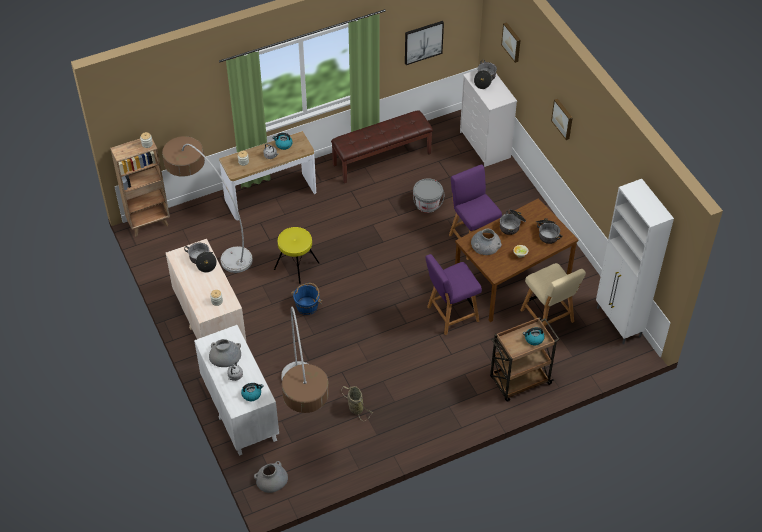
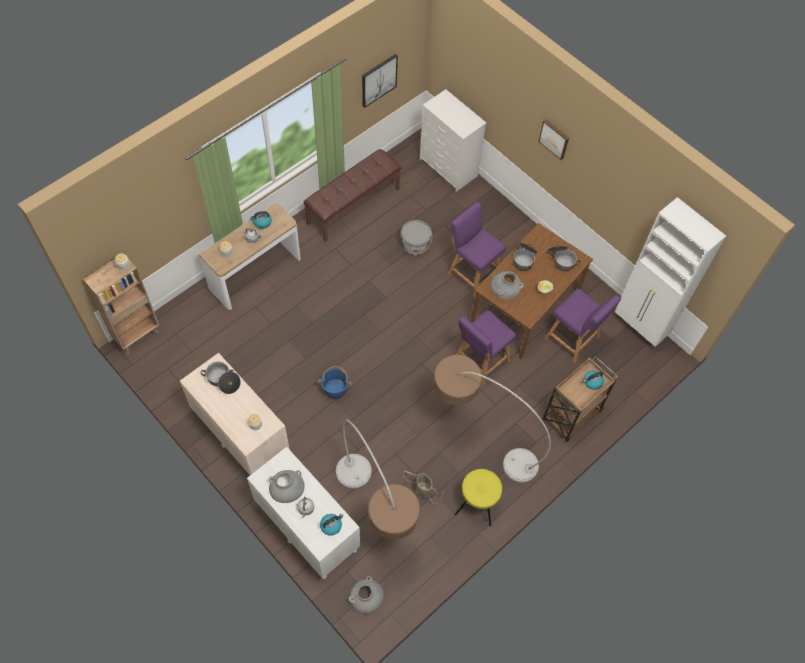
camera: 20 degrees left, 10 degrees up
floor lamp [162,136,253,273] -> floor lamp moved to [433,355,551,483]
yellow stool [274,227,320,284] -> yellow stool moved to [455,469,502,527]
cooking pot [474,60,497,89] -> none
picture [501,22,520,63] -> none
beige chair [521,263,586,327] -> purple chair [545,289,621,363]

